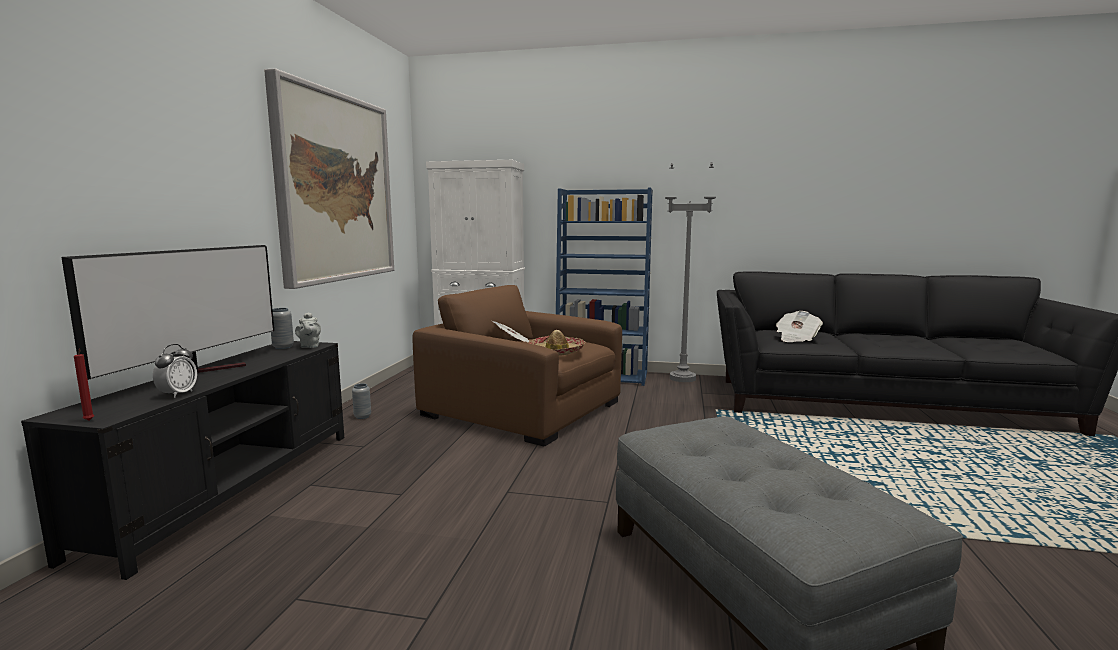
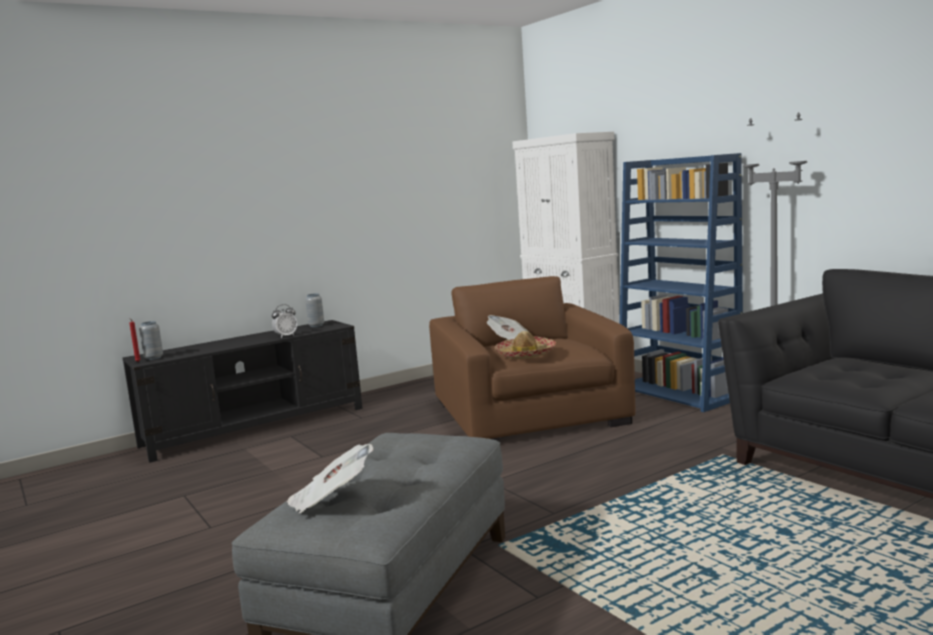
camera: 45 degrees right, 0 degrees up
television [61,245,274,380] -> none
alarm clock [153,344,197,398] -> alarm clock moved to [272,304,297,338]
picture [264,68,394,289] -> none
grey teapot [295,312,321,348] -> none
grey vase [352,383,371,419] -> grey vase moved to [139,321,163,360]
newspaper [776,311,823,342] -> newspaper moved to [287,444,373,513]

